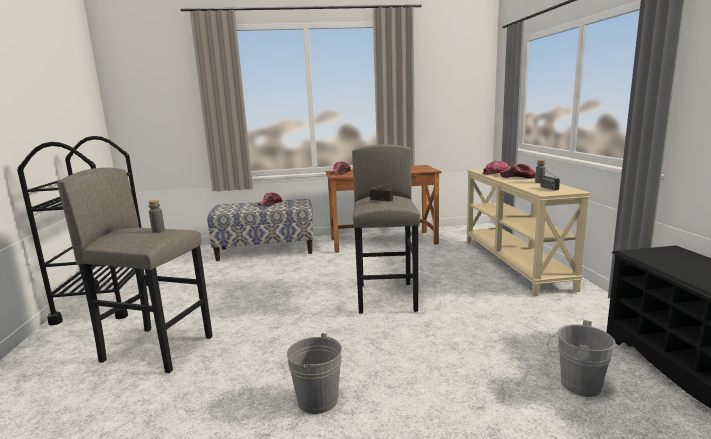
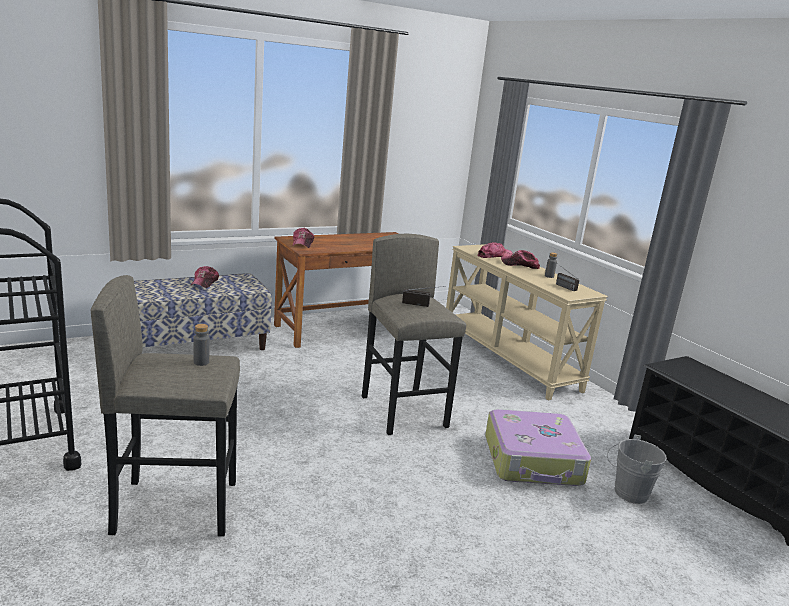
camera: 25 degrees left, 5 degrees up
grey bucket [287,333,342,414] -> none
none -> suitcase [485,409,591,486]

